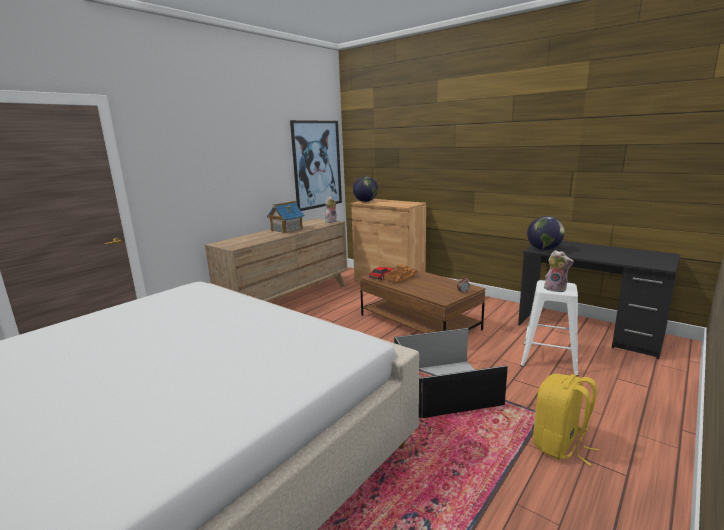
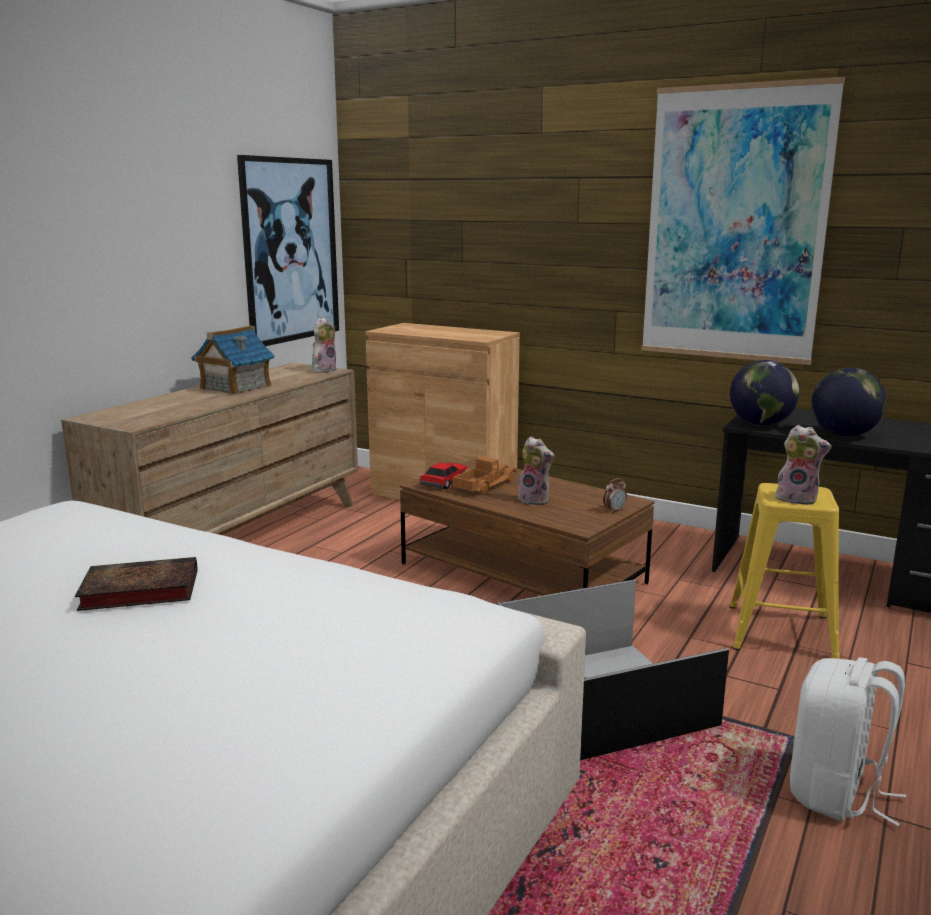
camera: 10 degrees left, 0 degrees up
globe [353,176,378,202] -> globe moved to [811,368,887,437]
white stool [520,280,578,376] -> yellow stool [729,483,840,659]
yellow backpack [533,374,599,466] -> white backpack [790,657,907,826]
none -> book [75,557,198,611]
none -> plush toy [514,437,554,506]
none -> picture [641,77,845,365]

